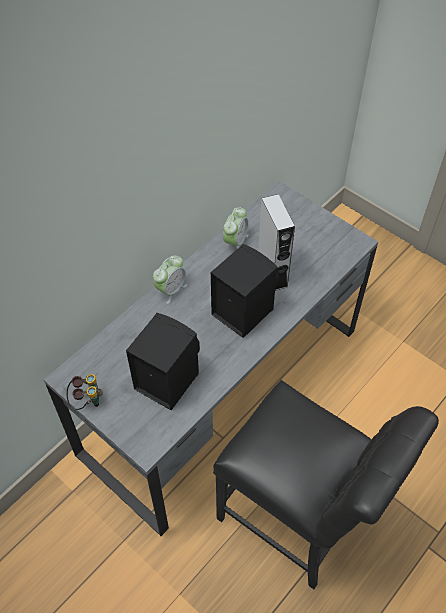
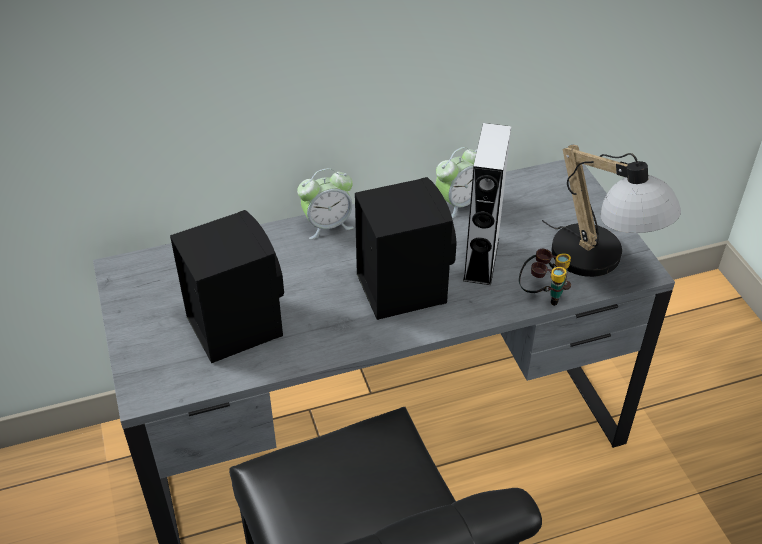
camera: 30 degrees right, 10 degrees down
binoculars [66,374,103,410] -> binoculars moved to [519,249,571,306]
none -> table lamp [542,145,681,277]

